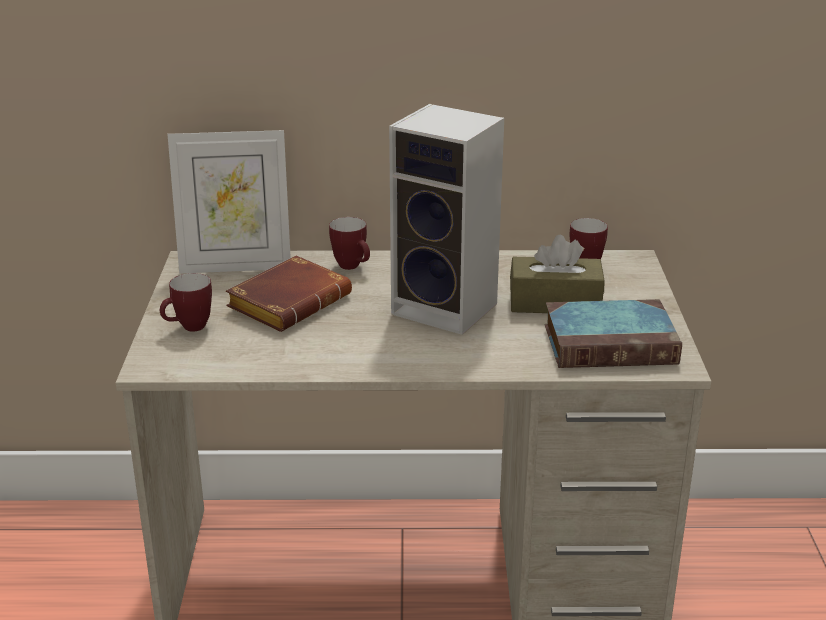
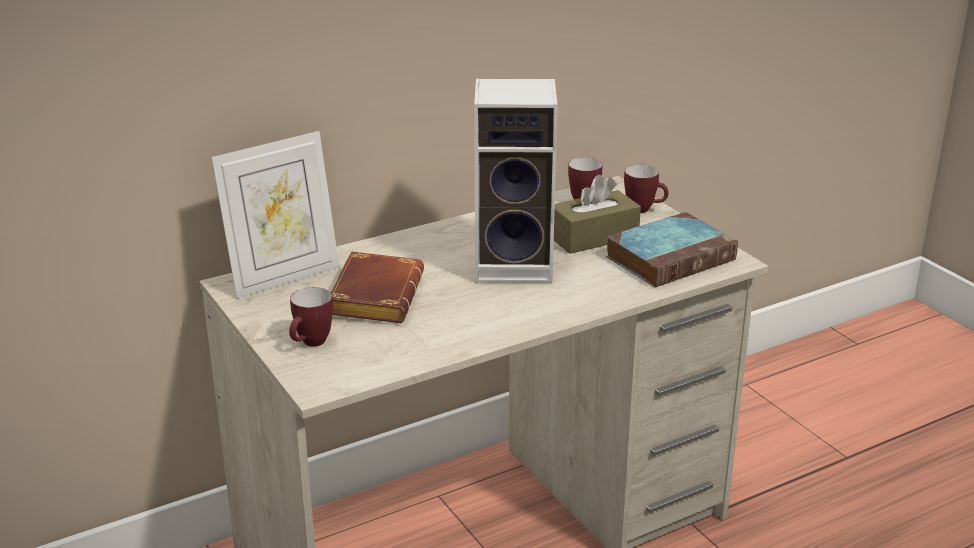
camera: 30 degrees left, 0 degrees up
mug [329,217,370,270] -> mug moved to [624,165,669,213]

